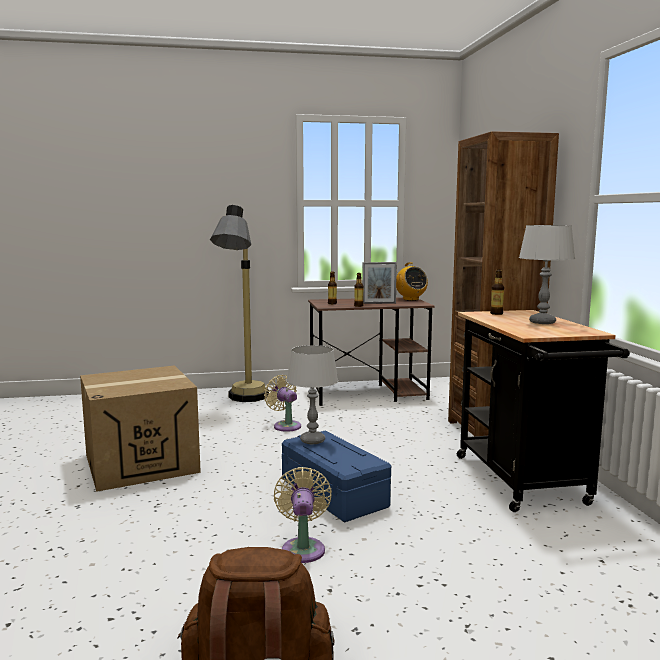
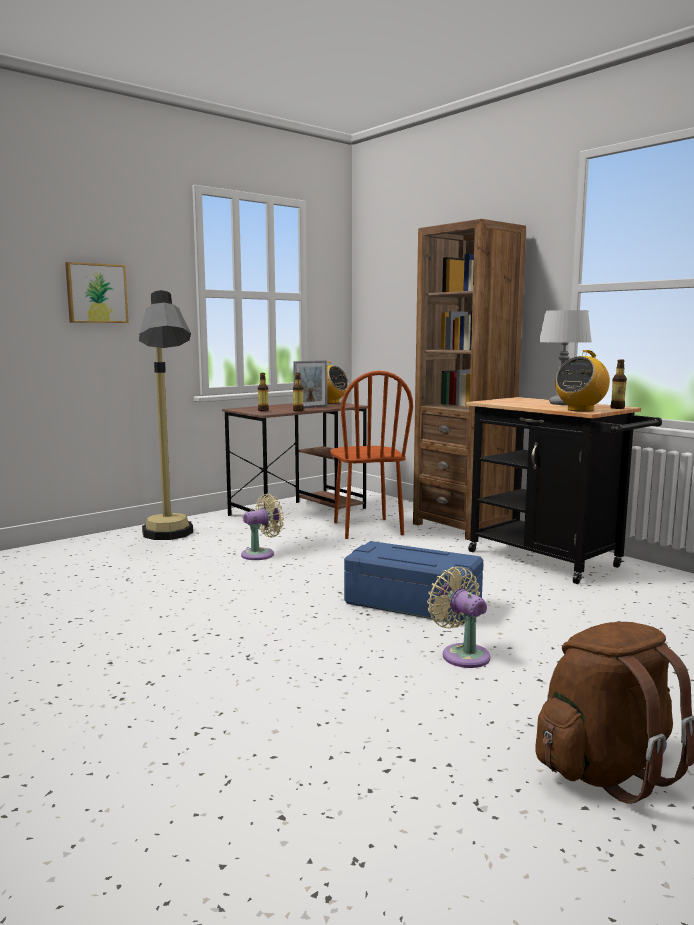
camera: 30 degrees left, 0 degrees up
cardboard box [80,365,201,492] -> none
beige fan [264,375,301,432] -> beige fan turned 120 degrees clockwise [241,494,284,560]
grey table lamp [286,345,339,444] -> none
bottle [490,270,504,315] -> bottle moved to [611,359,627,409]
none -> picture [65,262,129,323]
none -> brown chair [330,371,413,539]
none -> radio [555,350,610,412]

